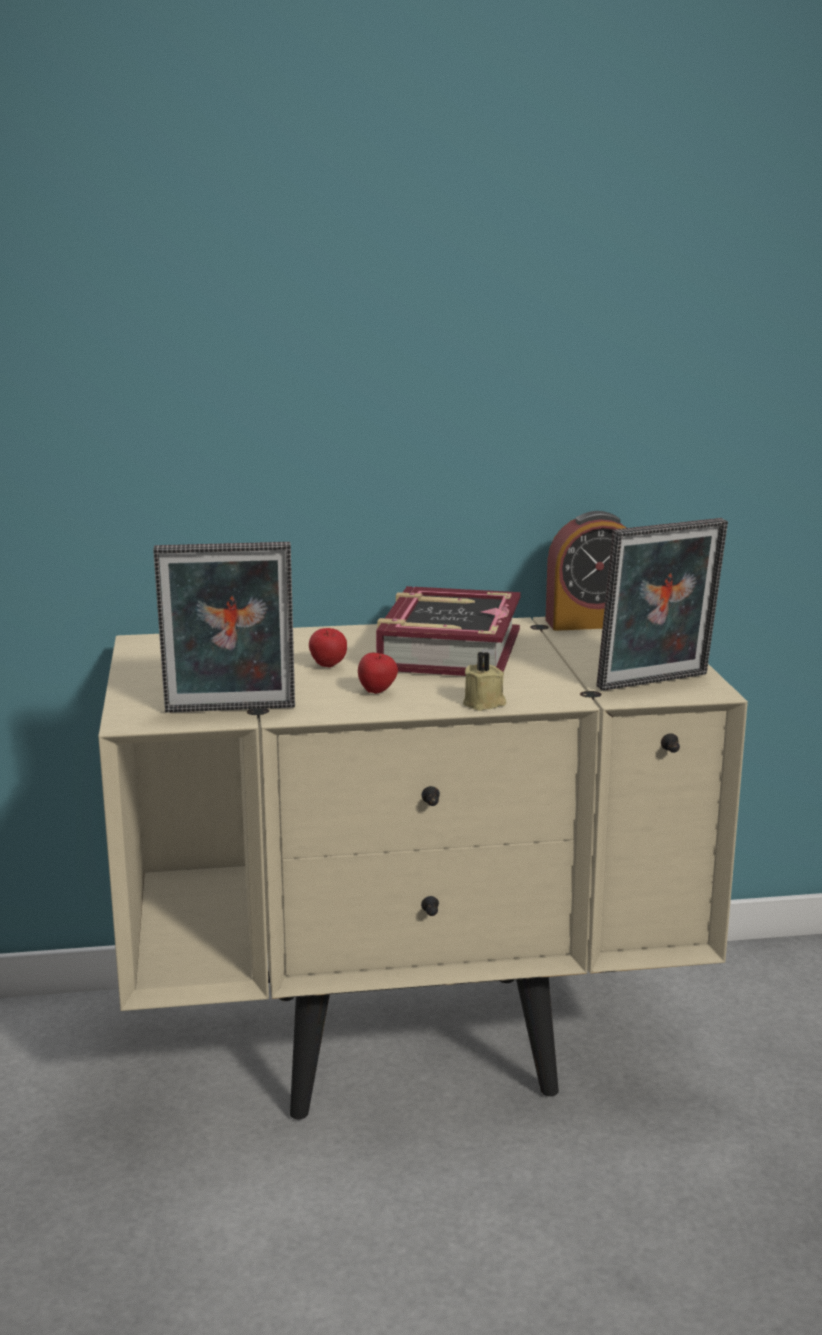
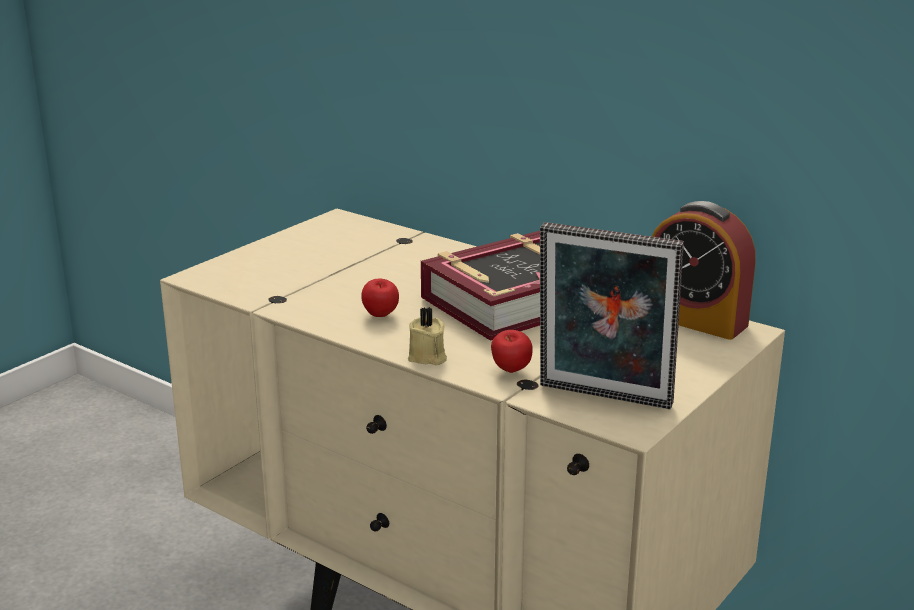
camera: 45 degrees right, 5 degrees up
picture frame [153,542,295,712] -> none
apple [309,628,347,667] -> apple moved to [491,330,533,373]

